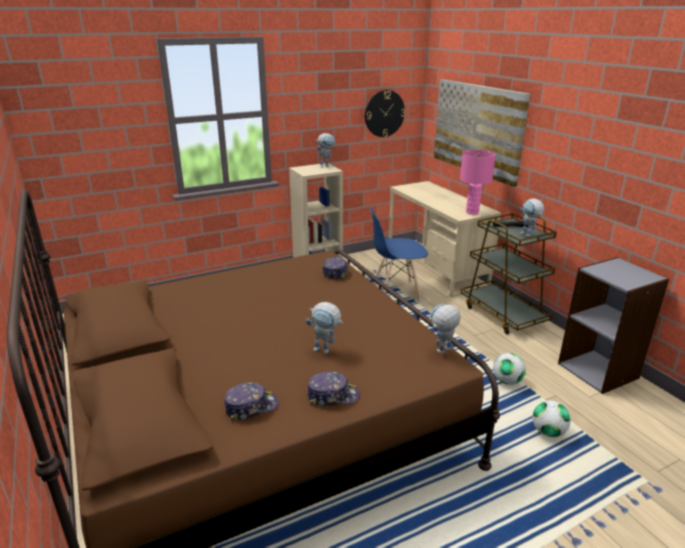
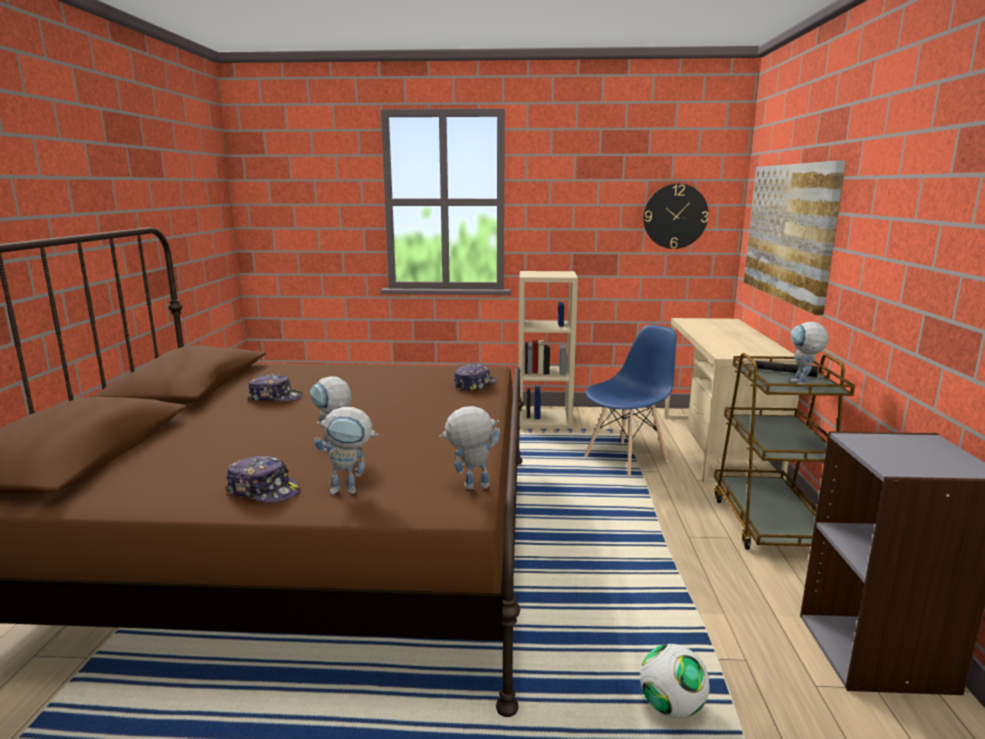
camera: 30 degrees right, 10 degrees down
cap [224,382,279,421] -> cap moved to [247,374,303,401]
toy robot [316,133,336,168] -> toy robot moved to [314,407,379,495]
blue chair [369,207,428,301] -> blue chair turned 120 degrees clockwise [584,325,677,477]
pink table lamp [460,150,496,215] -> none
football [493,353,526,385] -> none

